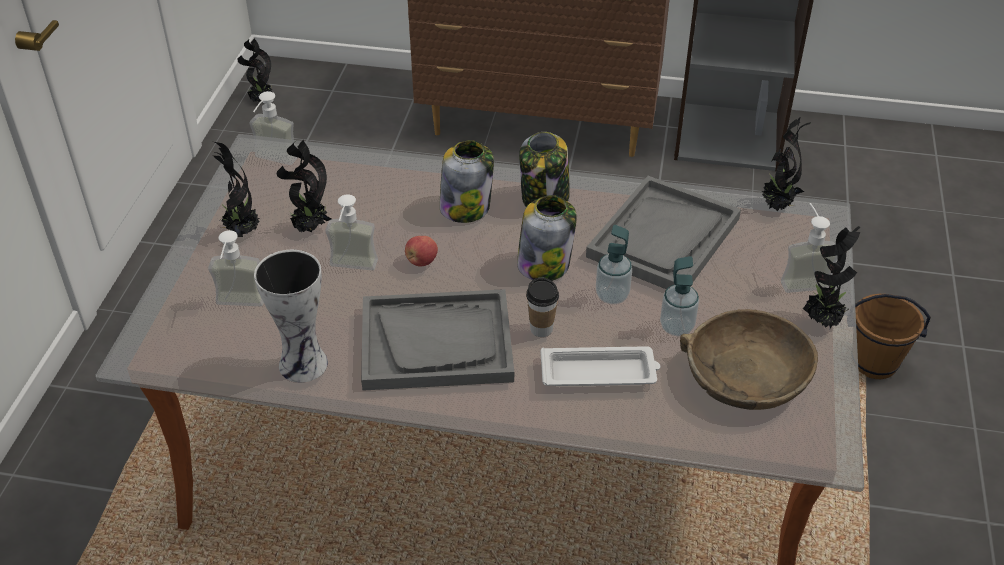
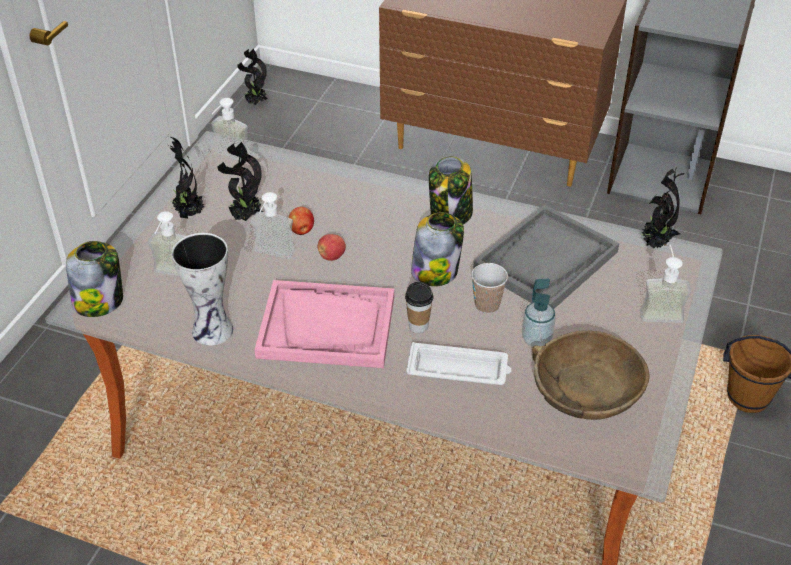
camera: 10 degrees right, 0 degrees up
grey tray [361,289,514,391] -> pink tray [255,280,394,368]
jar [439,140,494,223] -> jar moved to [66,241,123,317]
soap dispenser [596,225,632,304] -> cup [471,263,508,314]
potted plant [803,226,860,328] -> none
none -> apple [288,207,314,235]

